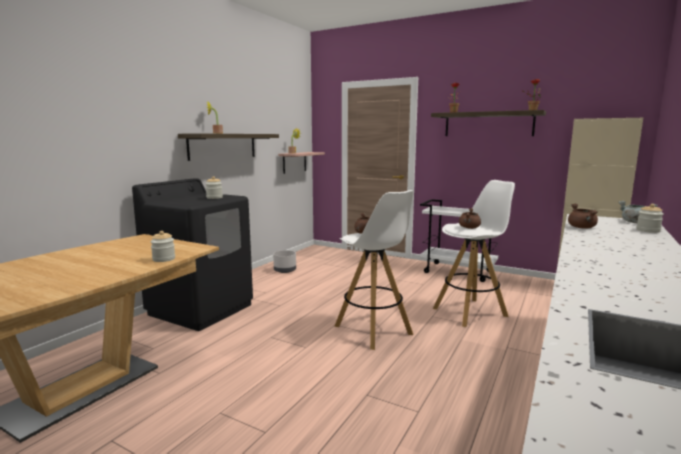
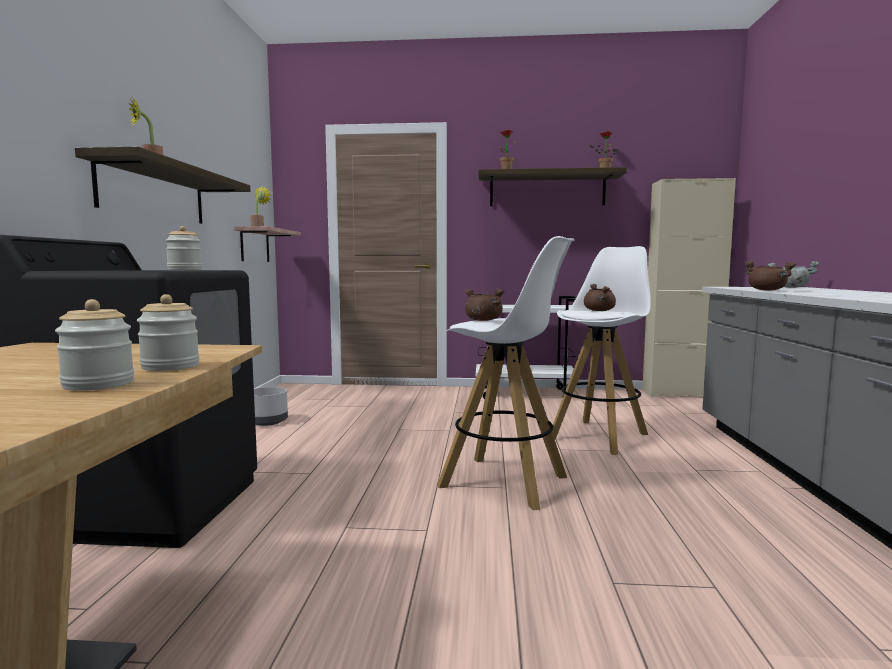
camera: 25 degrees left, 5 degrees down
jar [637,204,664,233] -> jar moved to [55,299,134,391]

